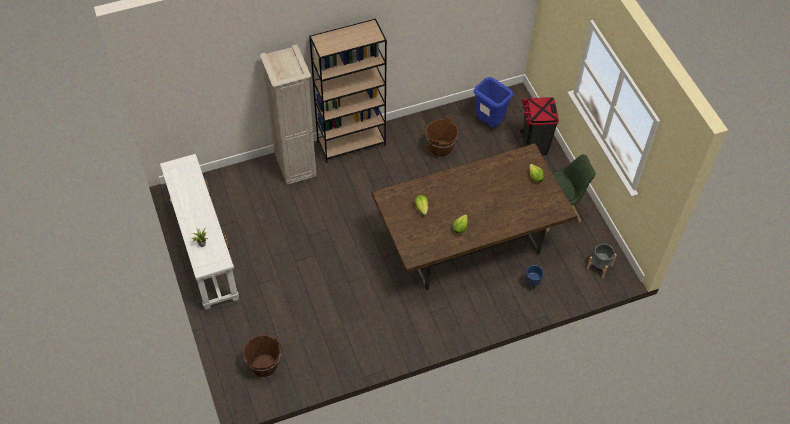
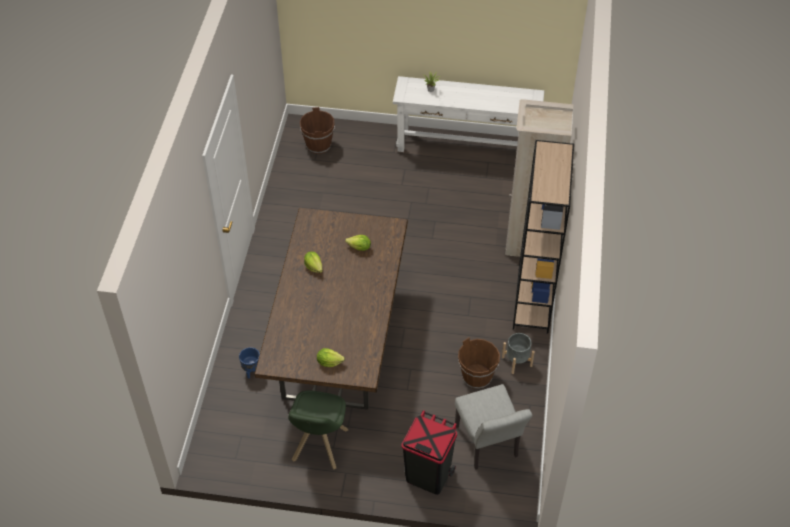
camera: 120 degrees right, 5 degrees down
blue trash can [474,77,513,127] -> grey chair [455,384,532,470]
grey planter [587,244,617,278] -> grey planter moved to [502,333,535,374]

